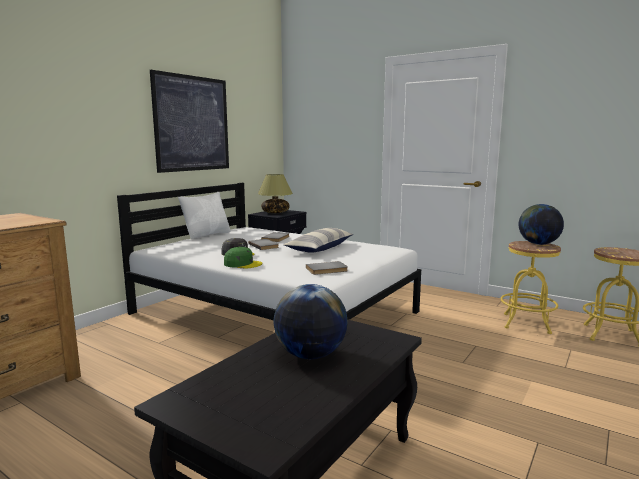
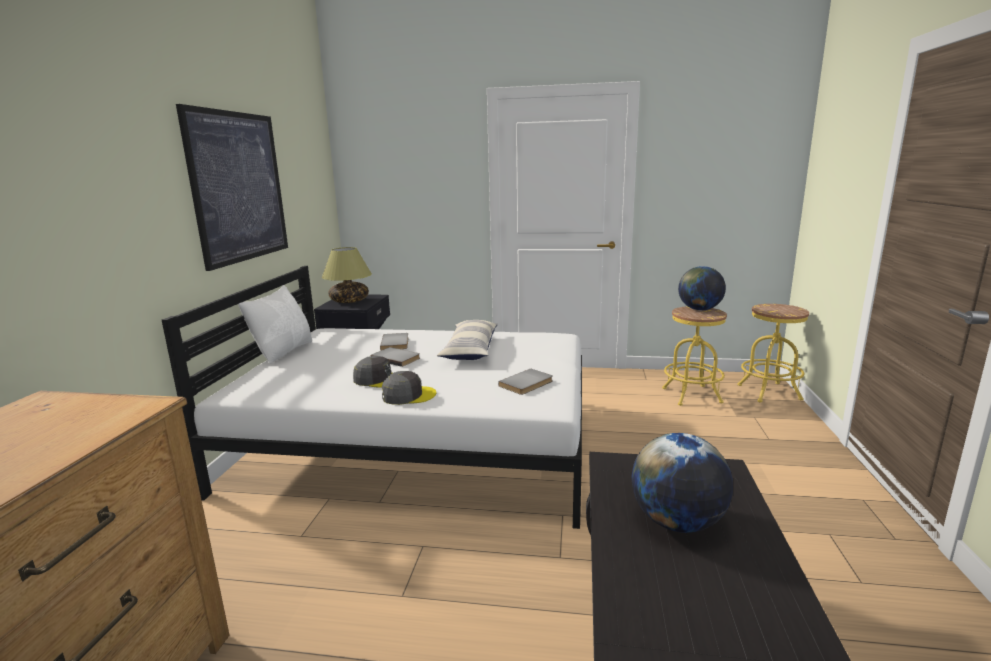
camera: 25 degrees left, 5 degrees up
green cap [224,247,263,268] -> grey cap [382,371,437,405]

